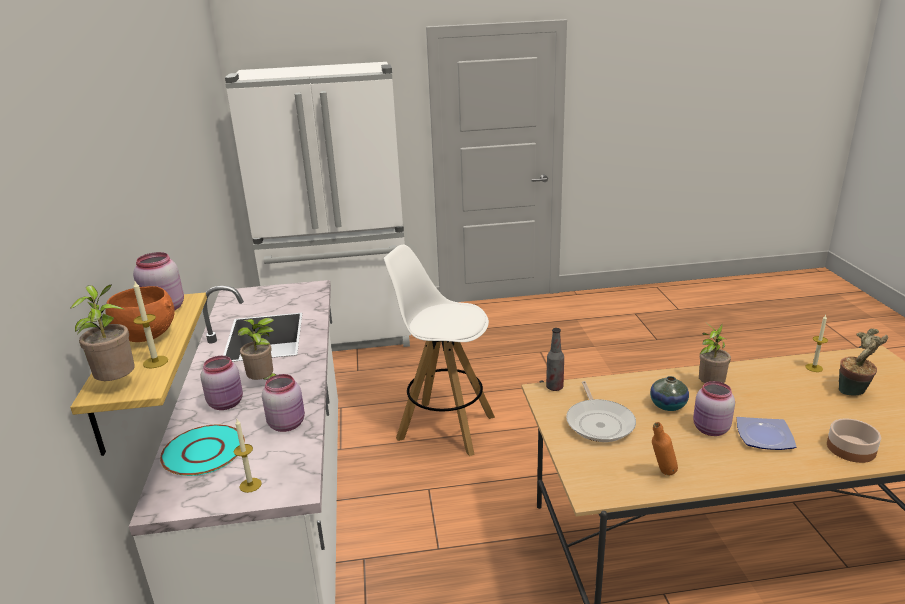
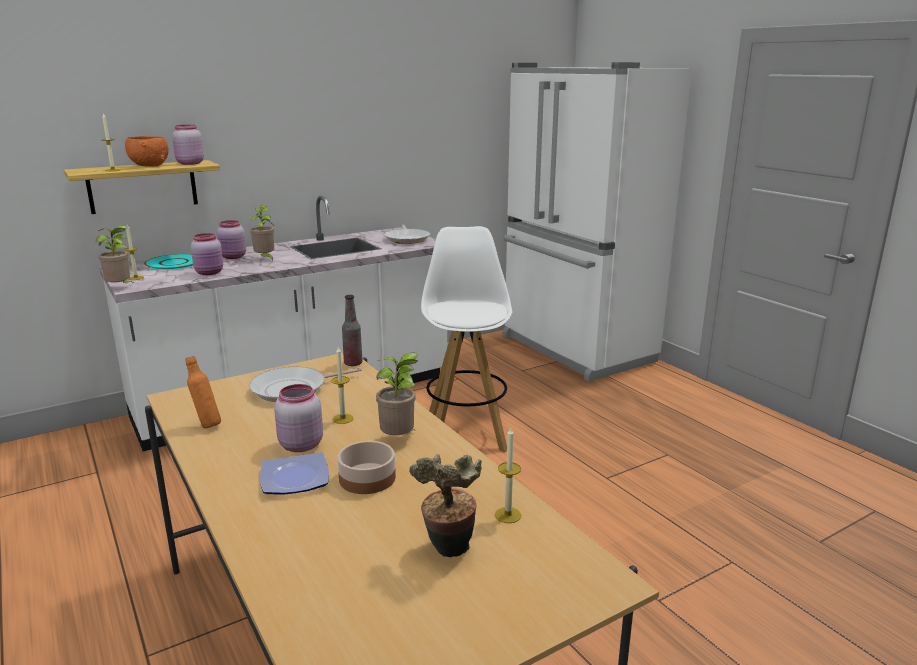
camera: 65 degrees right, 5 degrees down
potted plant [70,285,135,381] -> potted plant moved to [96,226,132,283]
vase [650,376,689,411] -> candle [331,347,354,424]
bowl [827,418,881,463] -> bowl moved to [337,441,396,494]
none -> frying pan [384,225,430,244]

